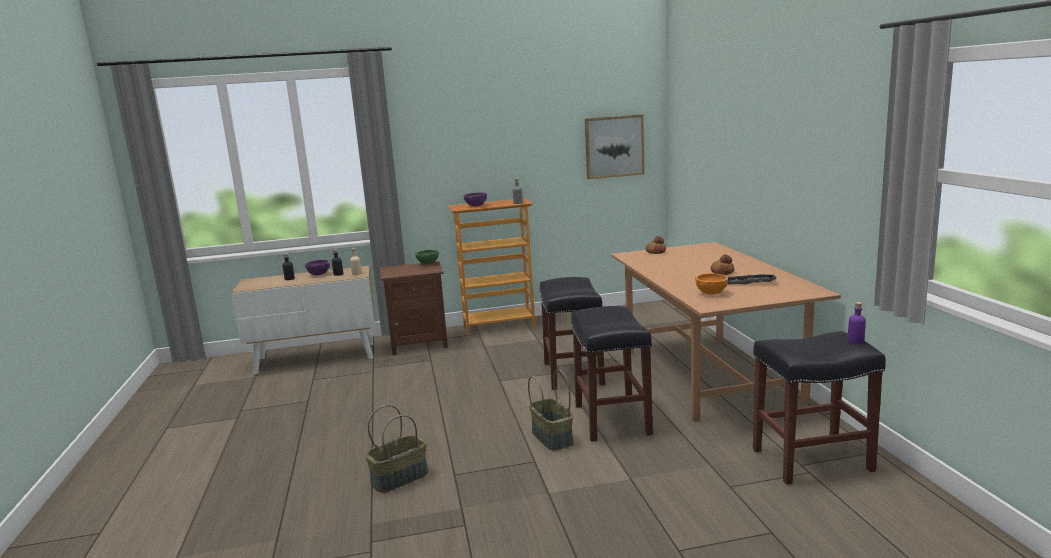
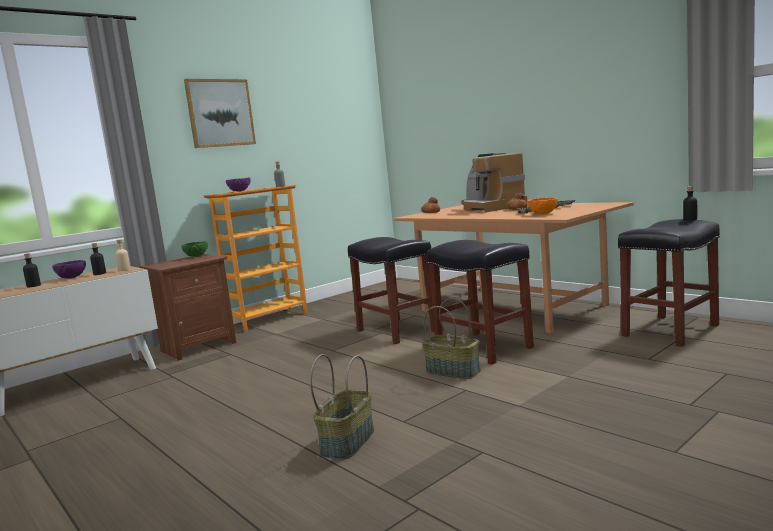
camera: 30 degrees left, 5 degrees down
picture [585,114,645,179] -> picture moved to [184,79,256,148]
purple bottle [848,302,866,344] -> black bottle [683,186,697,221]
none -> coffee machine [461,153,527,213]

